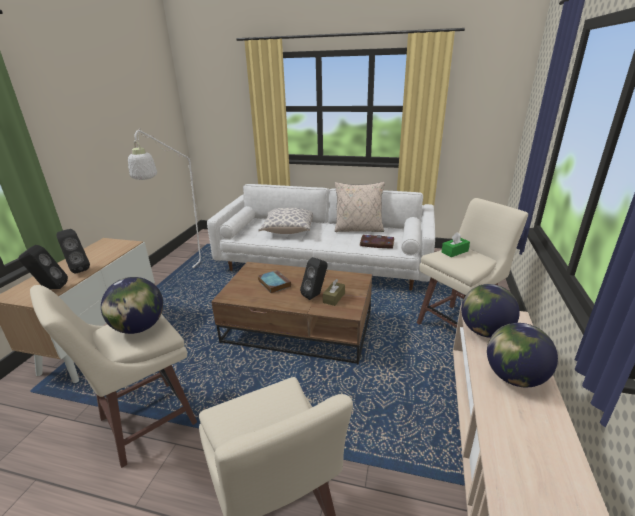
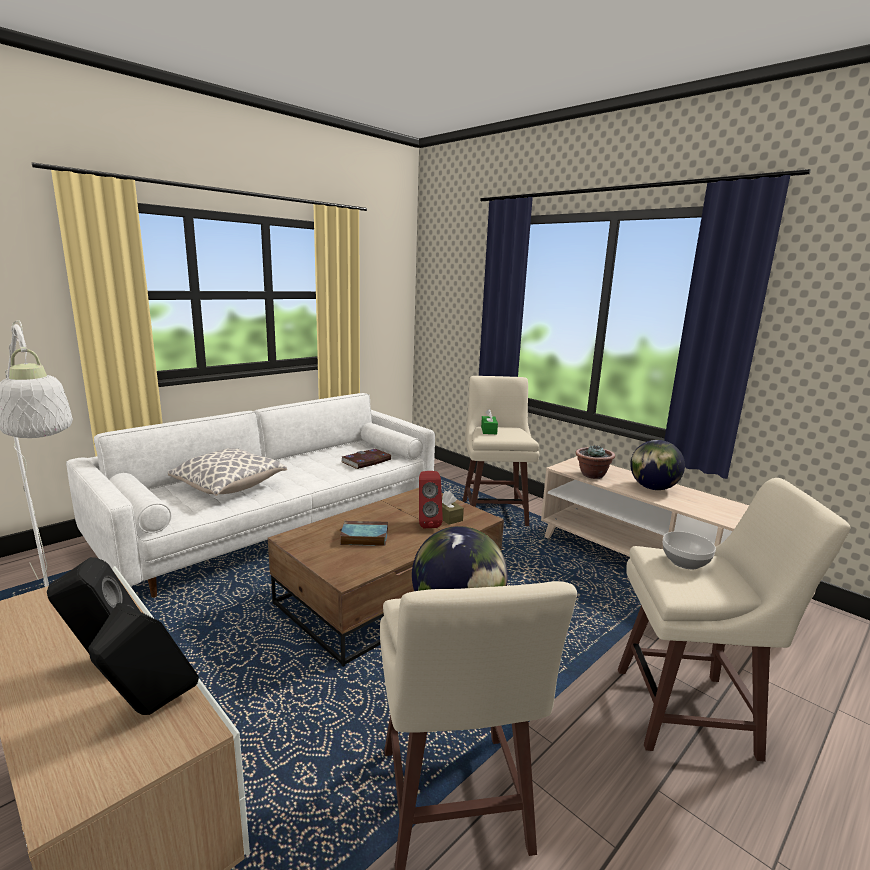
camera: 60 degrees left, 10 degrees down
black speaker [300,257,328,300] -> red speaker [419,471,443,528]
beige pillow [334,182,385,232] -> none
globe [461,284,520,338] -> potted plant [575,444,615,479]
none -> bowl [663,531,716,569]

